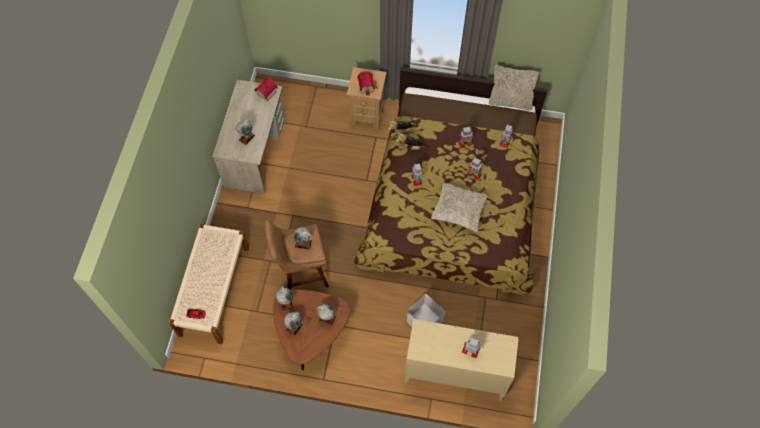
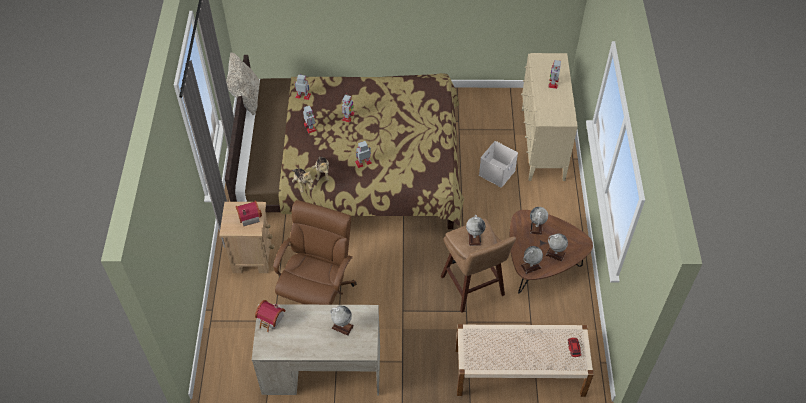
camera: 100 degrees left, 10 degrees down
beige pillow [431,183,488,232] -> none
none -> brown office chair [273,200,357,305]

